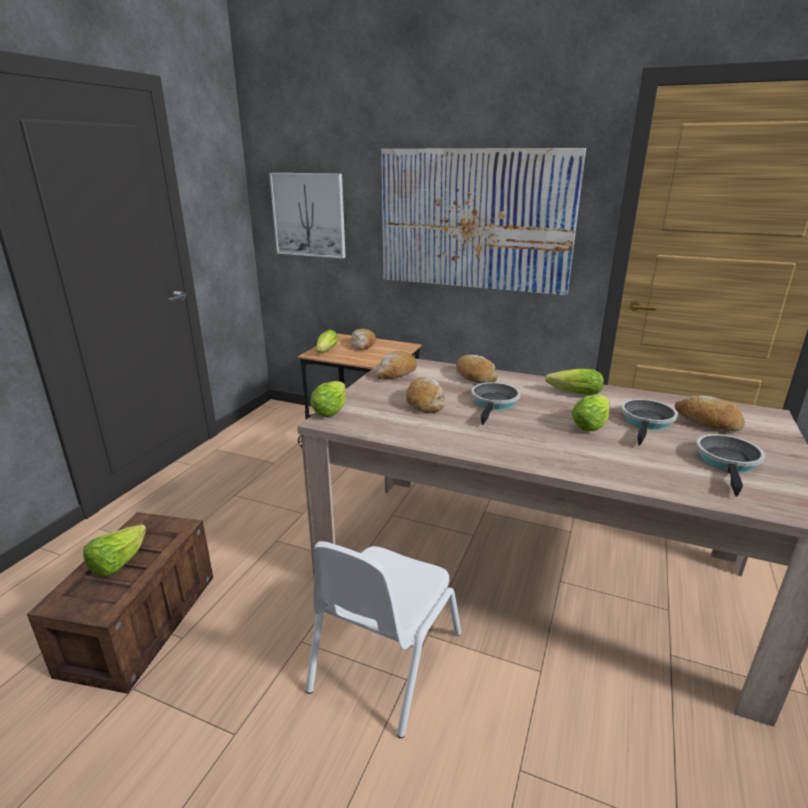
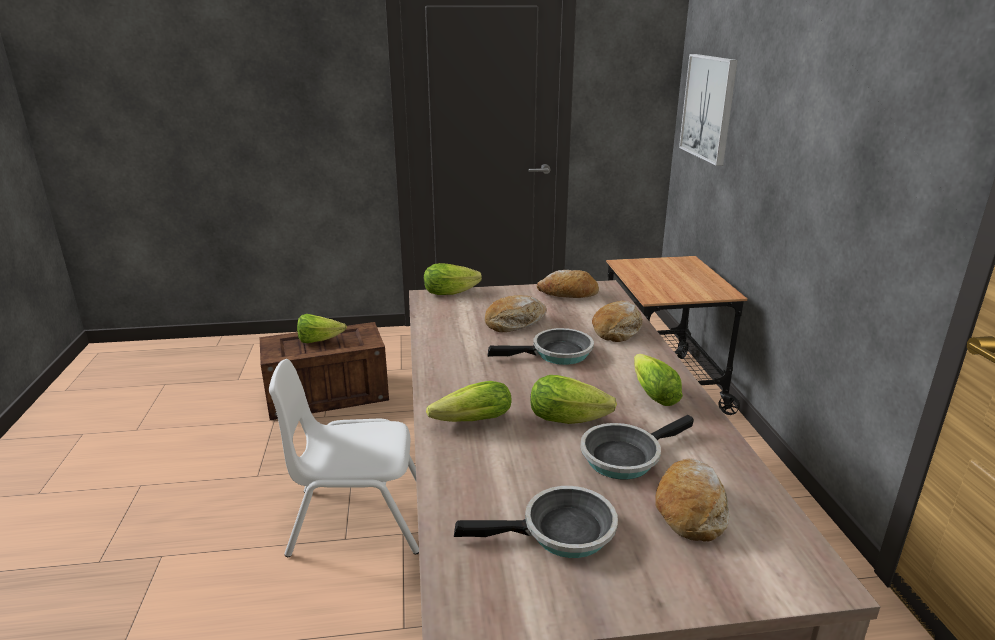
camera: 60 degrees right, 0 degrees up
lettuce [316,330,338,353] -> lettuce moved to [426,381,511,422]
bread [350,329,376,350] -> none
picture [381,148,586,295] -> none
frying pan [621,399,678,446] -> frying pan turned 150 degrees clockwise [580,415,694,480]

